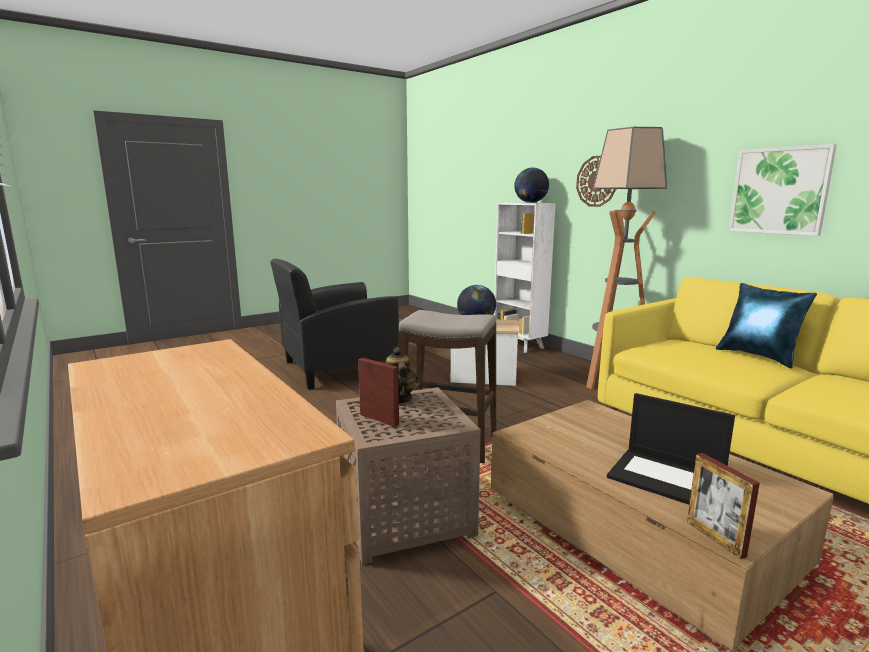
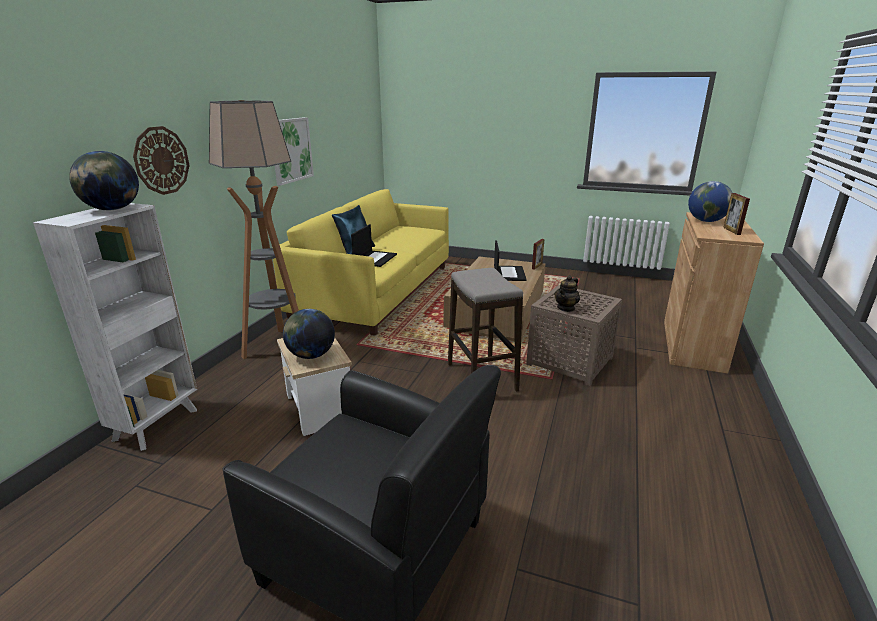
camera: 125 degrees left, 10 degrees up
picture frame [358,358,399,427] -> picture frame moved to [723,193,750,235]
none -> laptop [351,224,397,267]
none -> globe [688,181,732,222]

